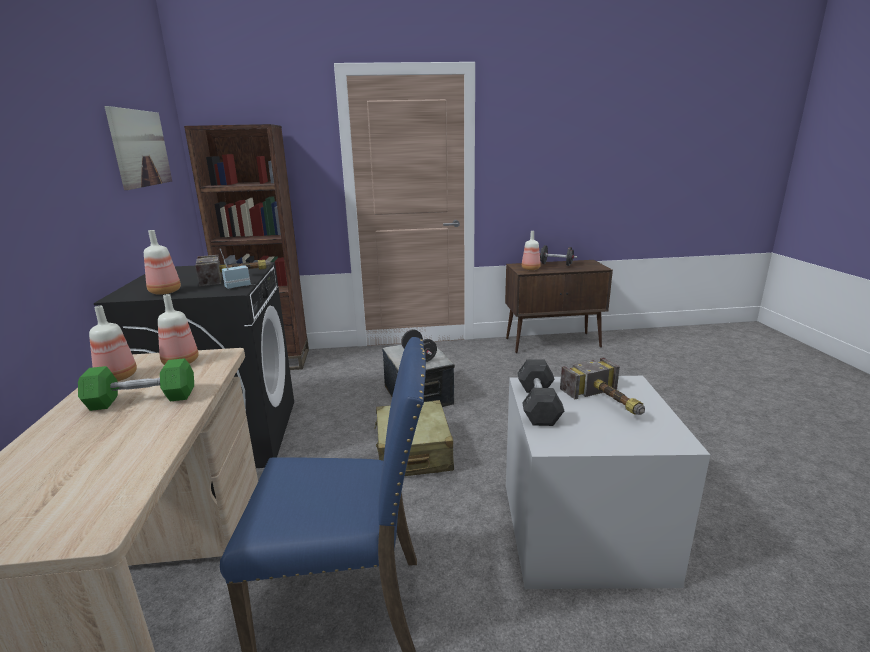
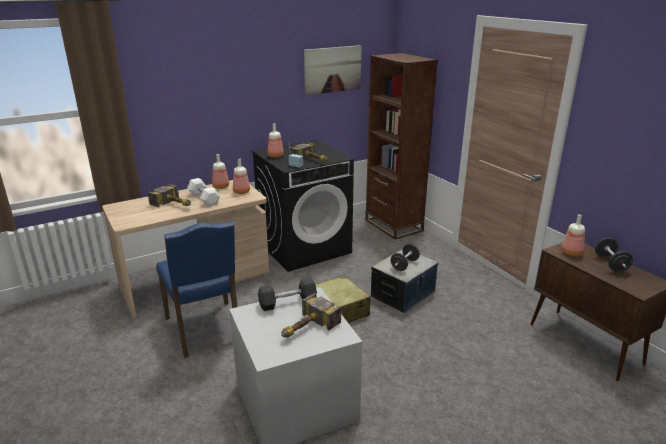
camera: 65 degrees right, 5 degrees up
green dumbbell [78,358,194,411] -> white dumbbell [187,178,220,206]
none -> hammer [148,184,191,207]

